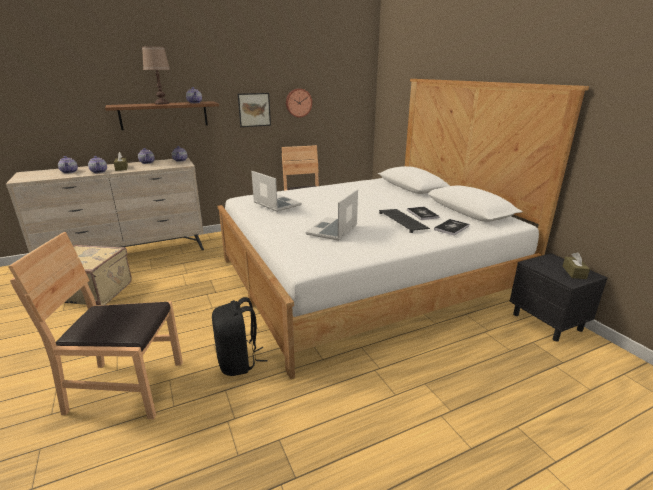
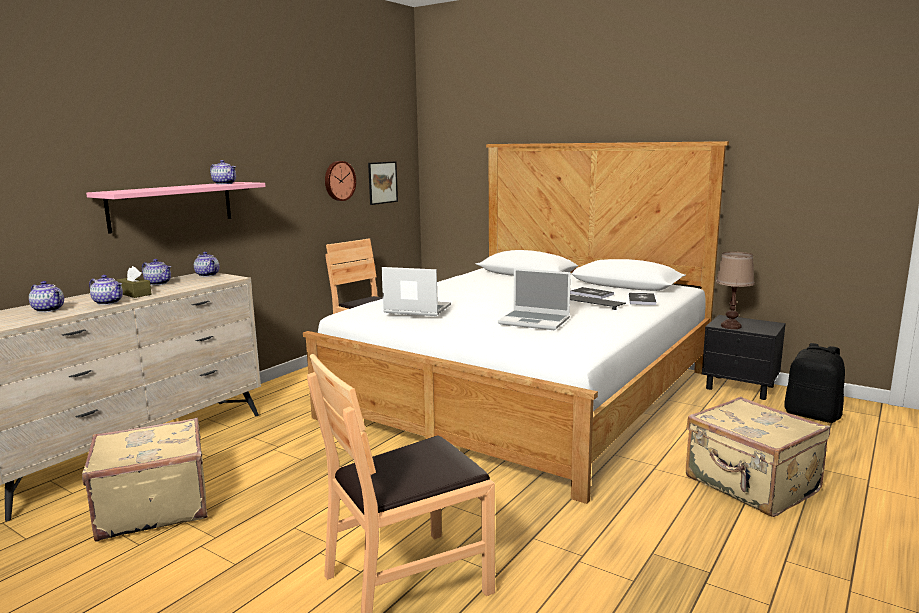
camera: 30 degrees left, 10 degrees down
brown shelf [105,101,219,130] -> pink shelf [86,182,266,234]
brown table lamp [142,47,170,104] -> brown table lamp moved to [716,252,755,329]
black backpack [212,297,268,376] -> black backpack moved to [785,343,845,423]
picture [238,93,271,127] -> picture moved to [368,161,398,205]
laptop [306,189,358,241] -> laptop turned 60 degrees counterclockwise [498,268,571,330]
brown tissue box [563,252,590,279] -> none
none -> beige suitcase [686,397,830,517]

